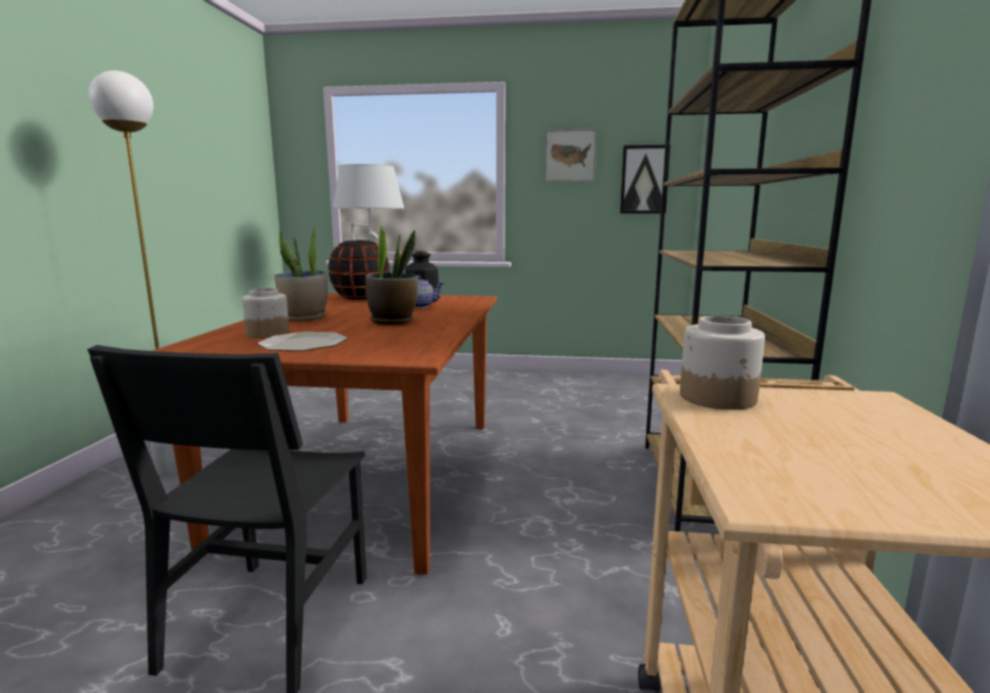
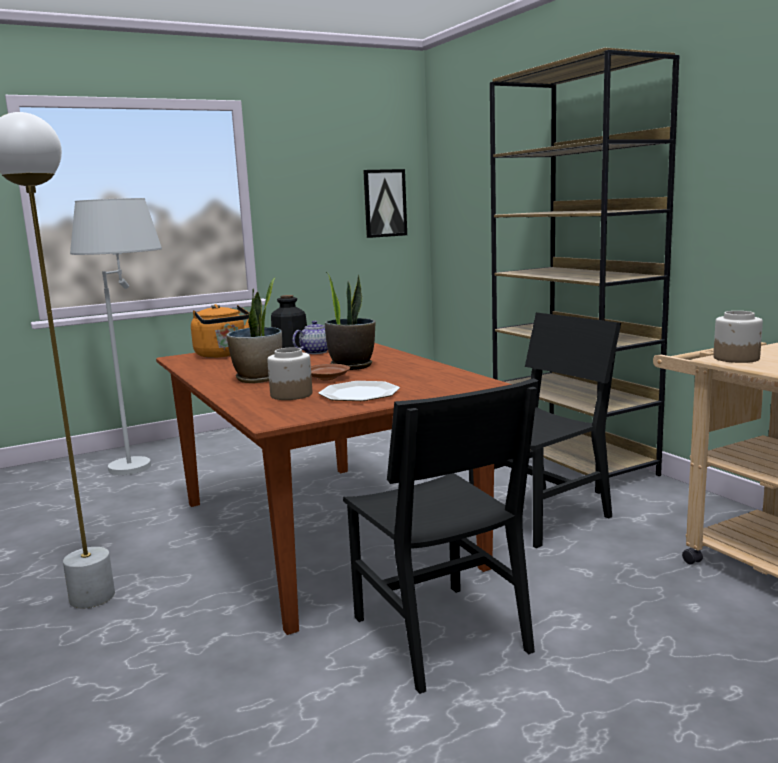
camera: 35 degrees left, 0 degrees up
black vase [328,240,390,300] -> orange kettle [191,304,250,358]
picture [545,129,597,182] -> none
none -> brown plate [311,364,350,380]
none -> black chair [469,313,621,548]

